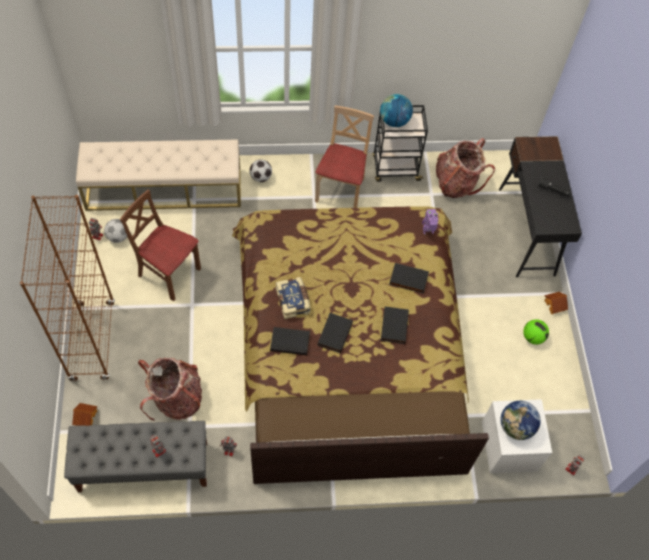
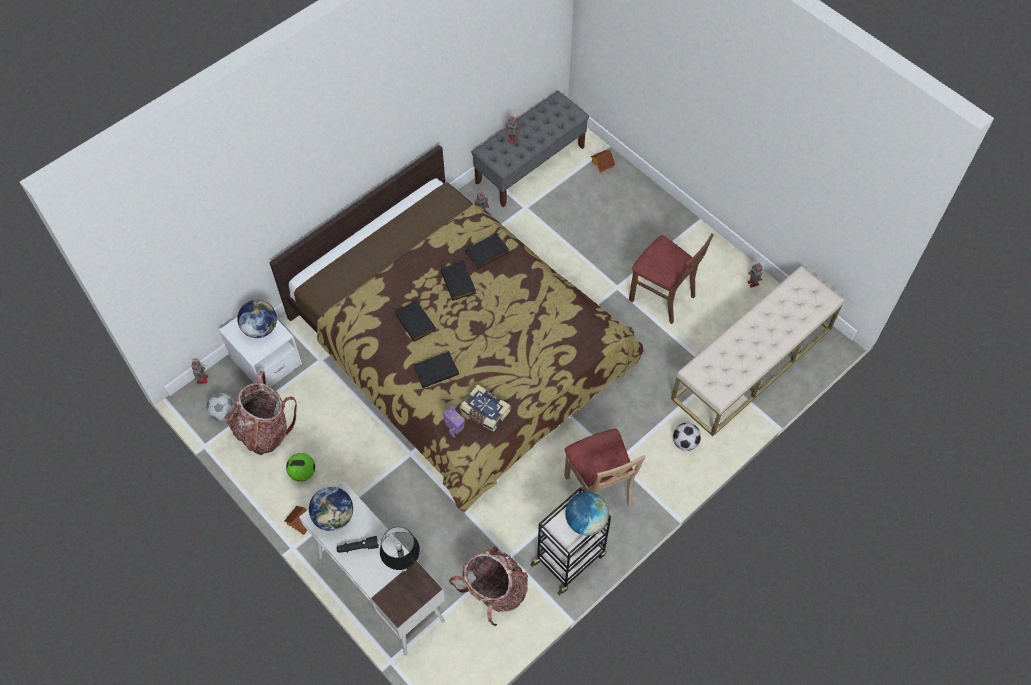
camera: 145 degrees right, 0 degrees up
brown bookcase [20,195,115,381] -> none
football [104,219,127,243] -> football moved to [206,393,235,421]
brown chair [120,189,201,301] -> brown chair turned 45 degrees clockwise [629,233,714,324]
backpack [138,358,202,421] -> backpack moved to [226,371,297,455]
book [276,277,311,319] -> book moved to [460,384,510,431]
black desk [499,136,582,277] -> white desk [299,481,445,656]
none -> globe [309,486,353,531]
none -> table lamp [380,527,420,571]

